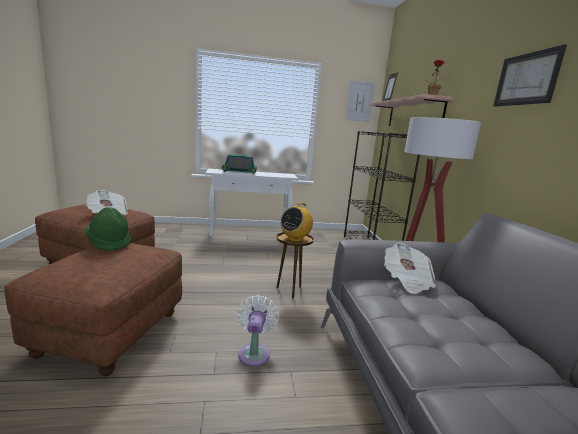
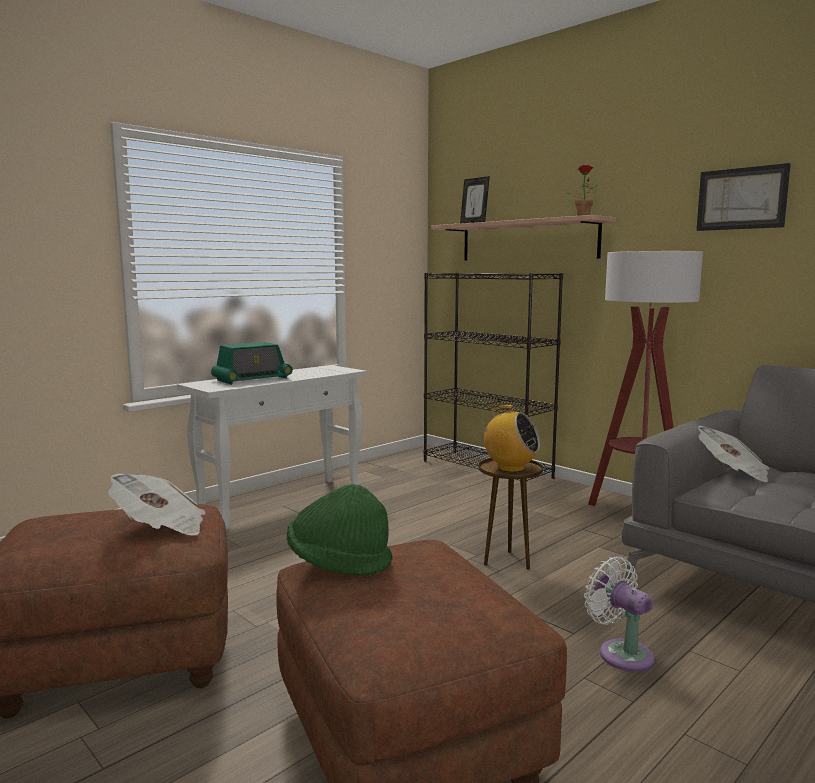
camera: 35 degrees left, 5 degrees down
radio [280,202,313,242] -> radio turned 60 degrees counterclockwise [479,405,540,473]
picture [345,80,375,122] -> none

